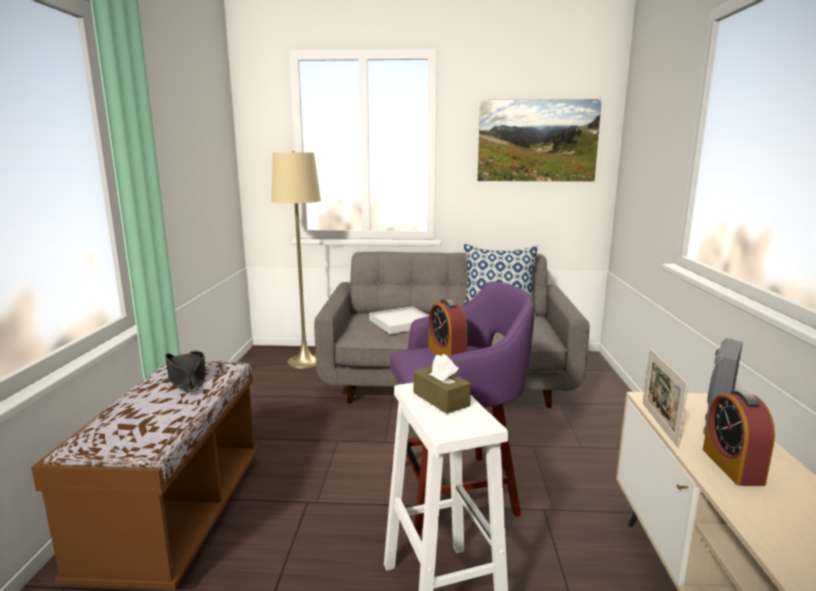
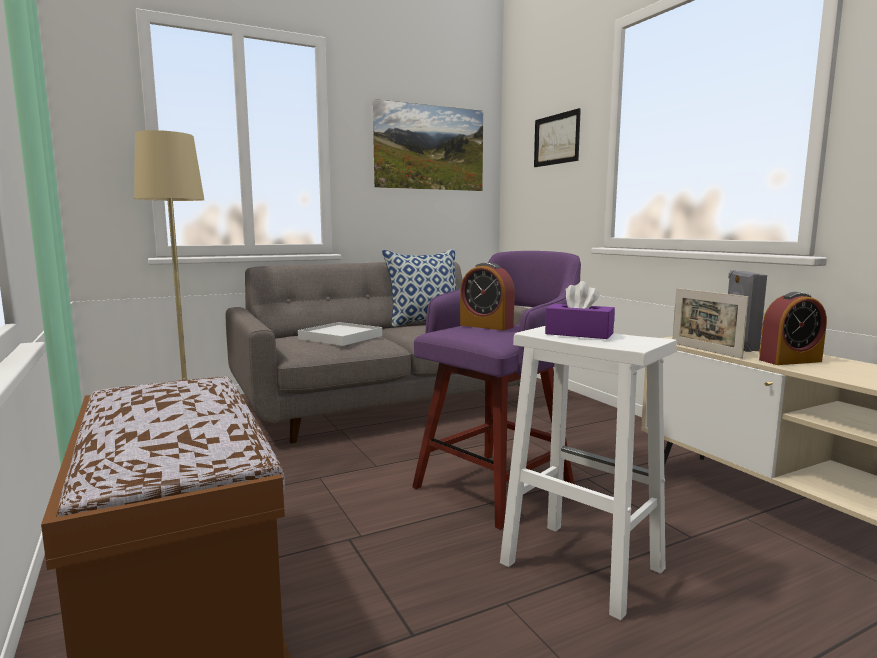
camera: 30 degrees left, 5 degrees down
black hat [165,351,206,392] -> none
brown tissue box [414,354,471,414] -> purple tissue box [545,281,615,339]
alarm clock [703,390,775,486] -> alarm clock turned 75 degrees counterclockwise [759,292,827,365]
none -> picture [534,108,581,167]

